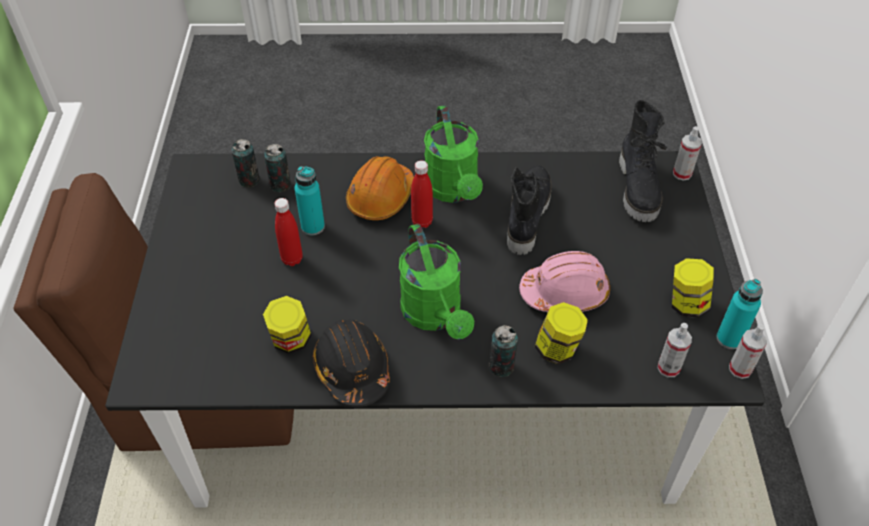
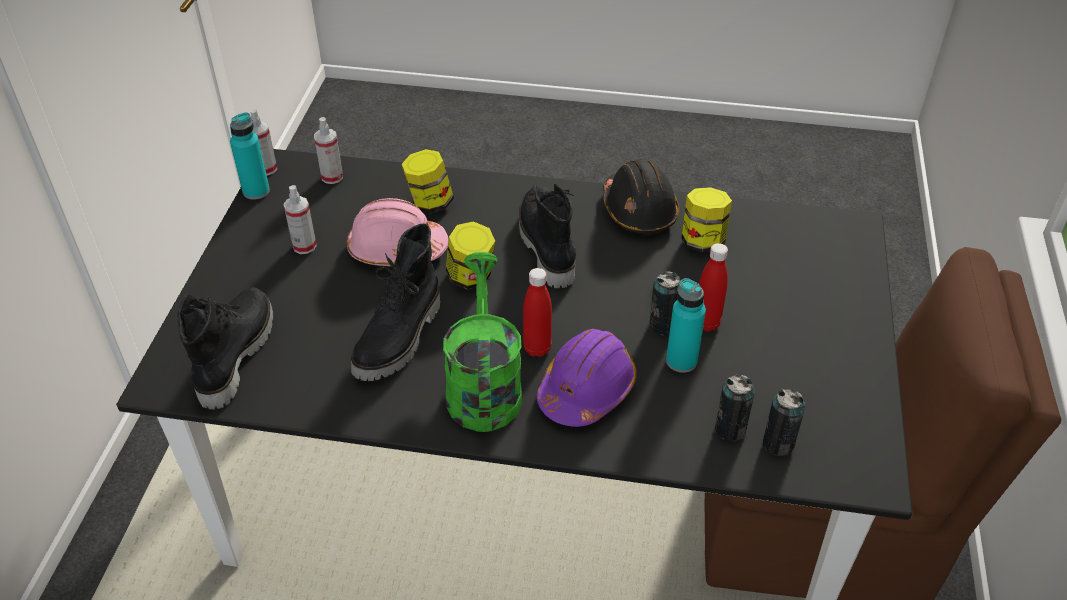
camera: 170 degrees left, 5 degrees down
orange hard hat [346,156,414,221] -> purple hard hat [537,329,637,427]
green watering can [399,224,474,339] -> black boot [519,184,576,288]
can [489,325,518,377] -> can moved to [649,271,681,335]
jar [672,258,714,318] -> jar moved to [446,221,495,290]
spray bottle [673,126,702,181] -> spray bottle moved to [284,185,317,254]

